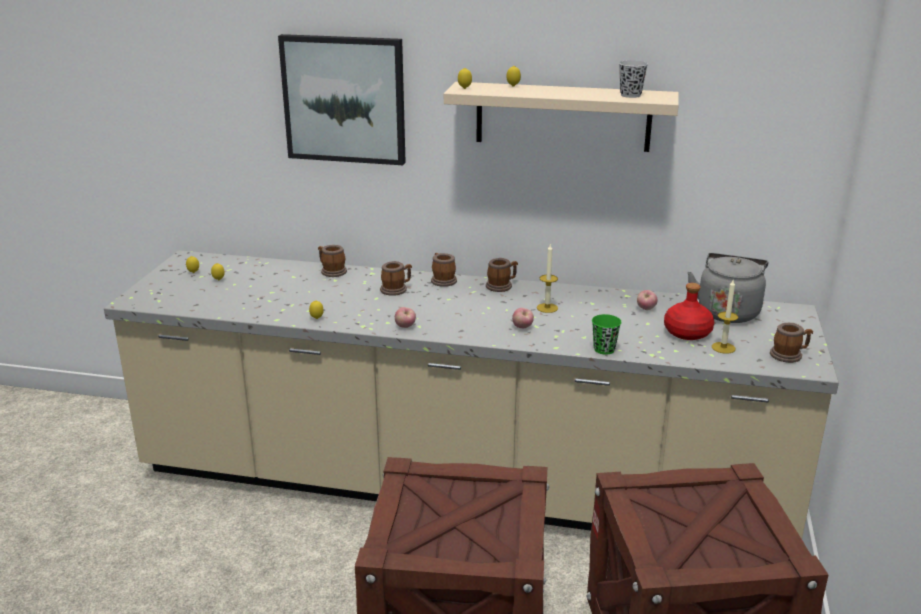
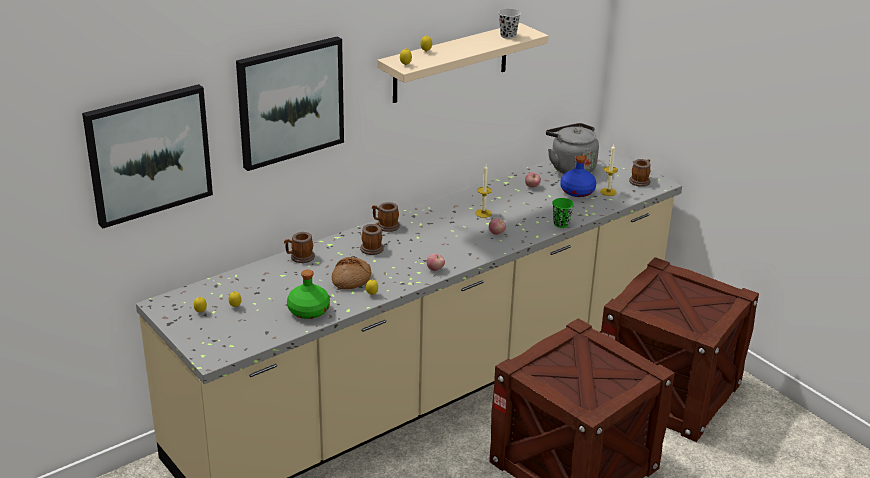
camera: 50 degrees left, 5 degrees up
mug [486,258,518,292] -> none
red bottle [664,283,714,340] -> blue bottle [560,155,596,197]
none -> picture [82,84,213,229]
none -> green bottle [287,270,330,319]
none -> bread [332,257,372,289]

